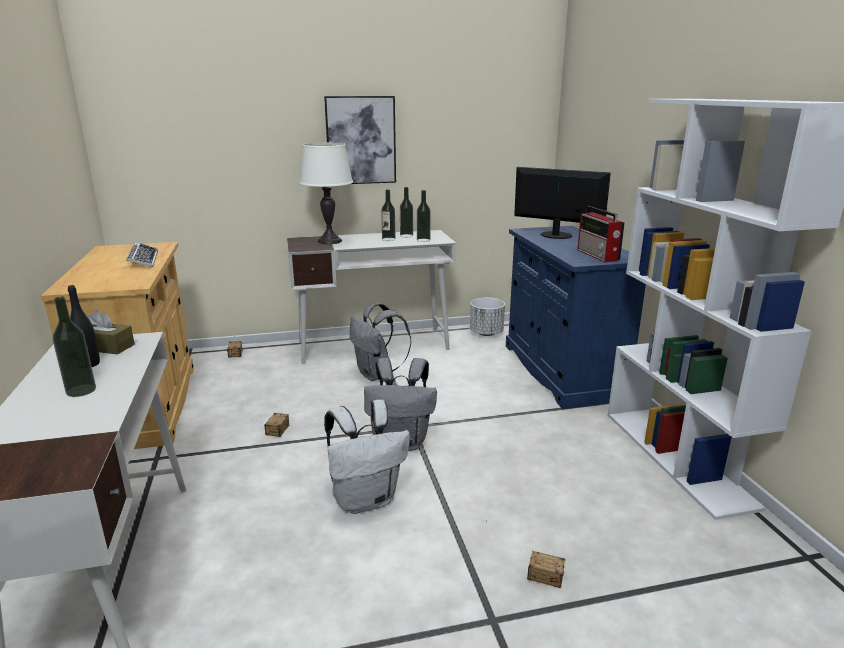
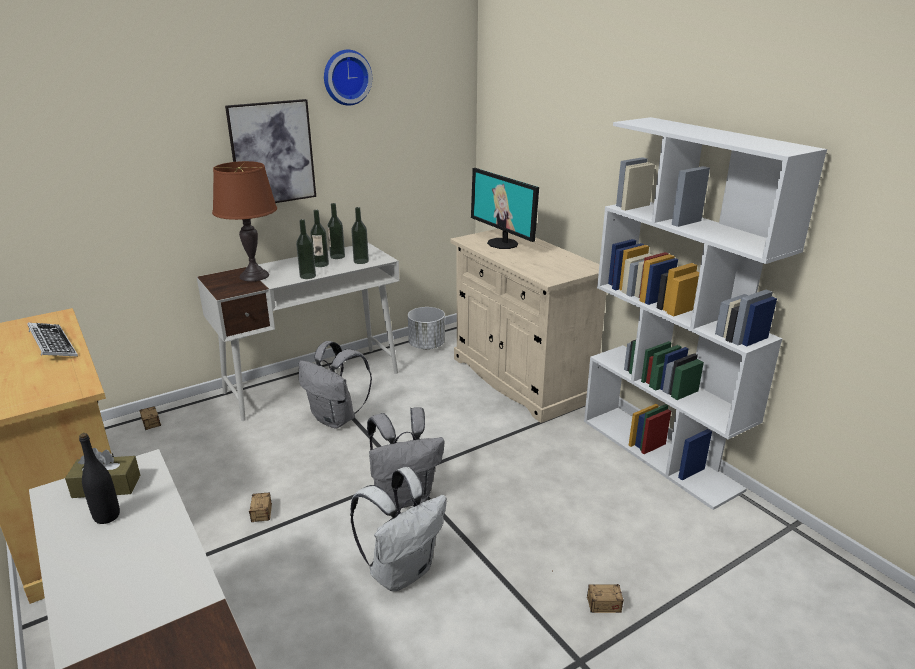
camera: 20 degrees left, 5 degrees up
bottle [53,296,96,397] -> bottle moved to [296,219,316,279]
white table lamp [300,143,353,244] -> brown table lamp [212,161,277,282]
blue cabinet [506,226,646,409] -> beige cabinet [450,229,607,423]
monitor [514,167,611,239] -> monitor turned 135 degrees counterclockwise [471,168,539,249]
radio [577,206,625,262] -> none
none -> wall clock [324,50,372,106]

